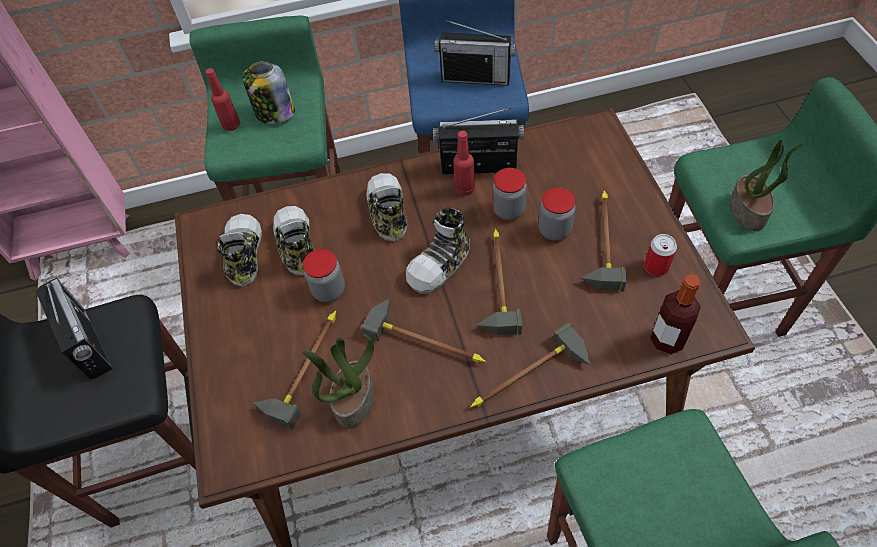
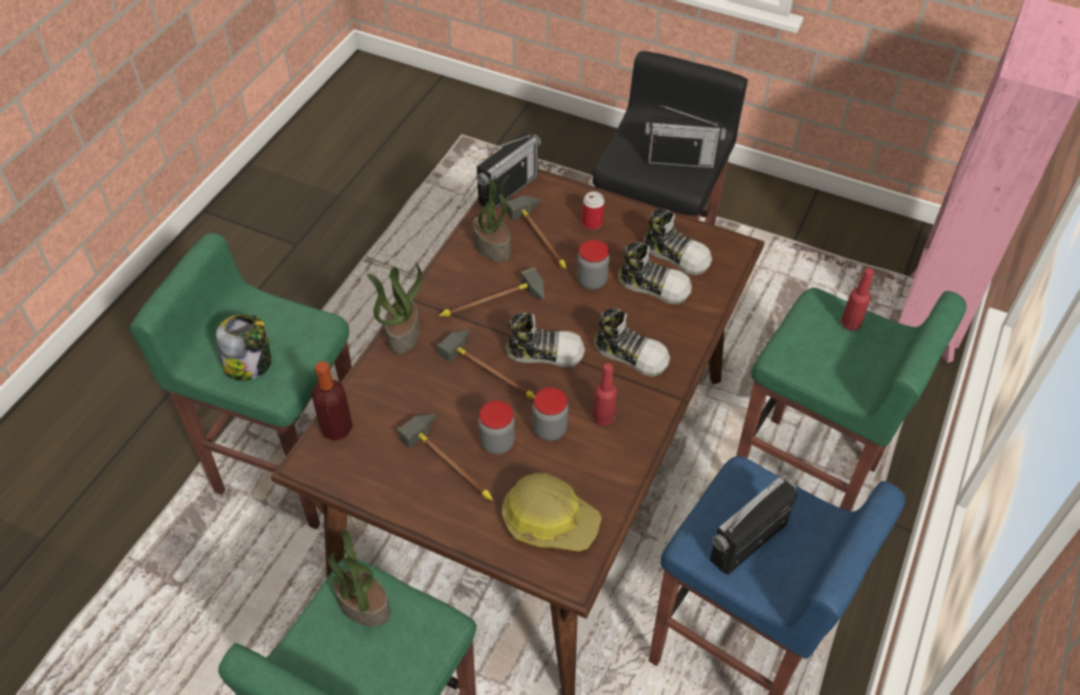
camera: 125 degrees right, 5 degrees down
jar [242,61,295,124] -> jar moved to [216,314,271,381]
shoe [406,207,470,294] -> shoe turned 105 degrees clockwise [505,313,585,368]
radio [433,108,524,174] -> radio moved to [477,132,541,209]
hammer [471,322,590,407] -> potted plant [367,263,423,354]
can [644,234,677,276] -> can moved to [582,192,605,230]
none -> hard hat [502,473,602,551]

